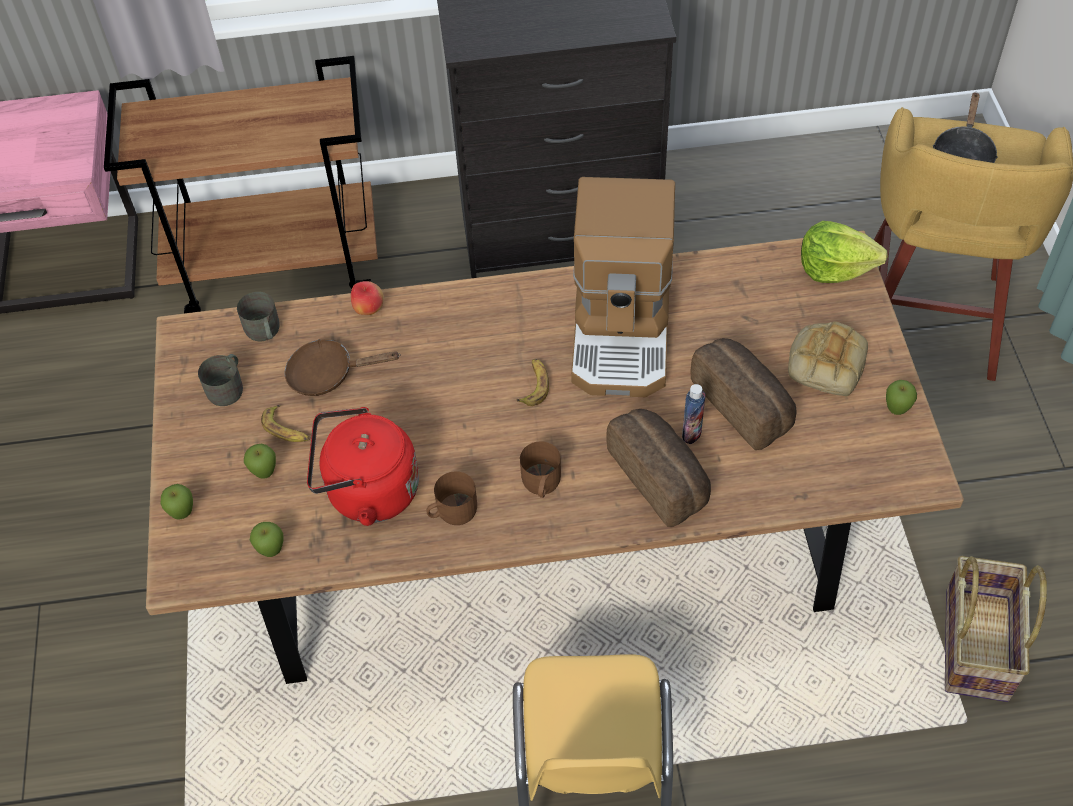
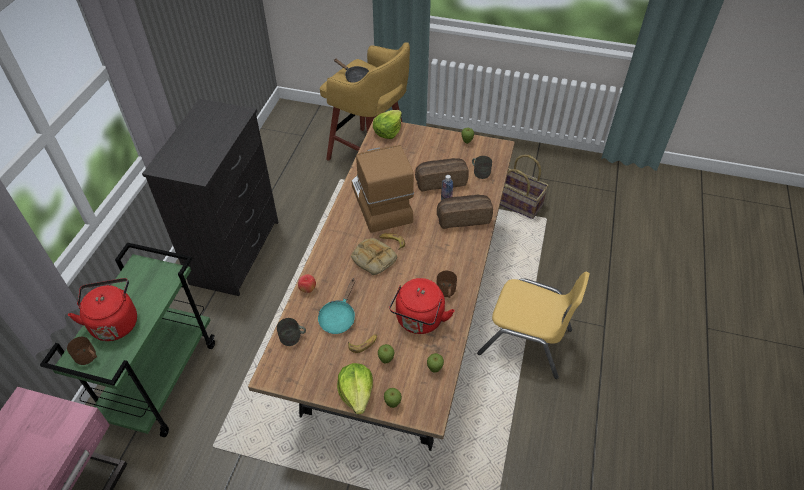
camera: 70 degrees left, 5 degrees down
brown cart [104,56,378,313] -> green cart [40,243,215,437]
grey mug [198,354,243,406] -> grey mug moved to [472,156,492,179]
brown frying pan [285,339,400,396] -> turquoise frying pan [318,278,355,334]
brown mug [520,441,561,498] -> brown mug moved to [67,337,97,365]
coffee machine [571,177,675,397] -> coffee machine turned 135 degrees counterclockwise [351,145,414,233]
bread [788,322,868,396] -> bread moved to [351,238,397,275]
none -> red kettle [68,278,137,341]
none -> lettuce [337,363,373,415]

